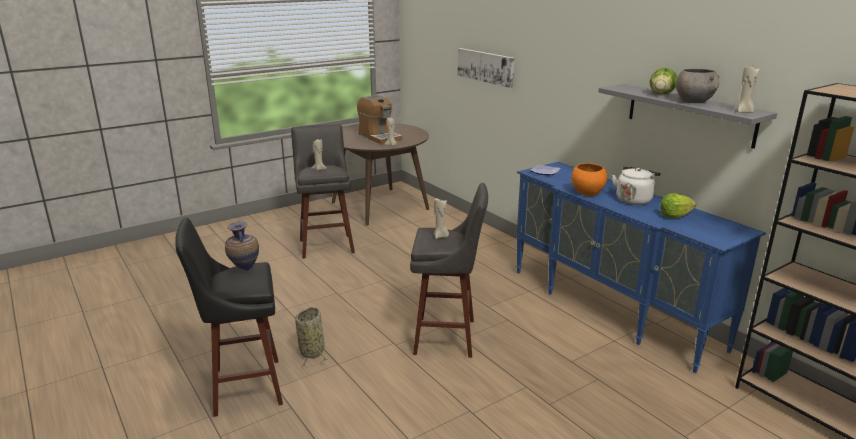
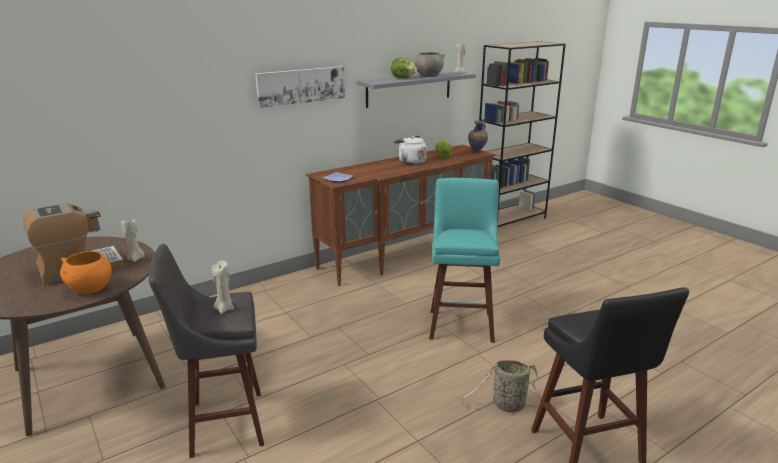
camera: 90 degrees left, 0 degrees up
vase [225,221,259,271] -> vase moved to [468,120,488,152]
grey stool [410,183,488,358] -> turquoise stool [429,178,500,343]
beige candle [433,198,449,239] -> none
picture [458,48,515,88] -> picture moved to [255,66,345,108]
blue cabinet [516,162,766,373] -> brown cabinet [306,145,496,286]
orange bowl [571,163,607,196] -> orange bowl moved to [60,251,112,294]

